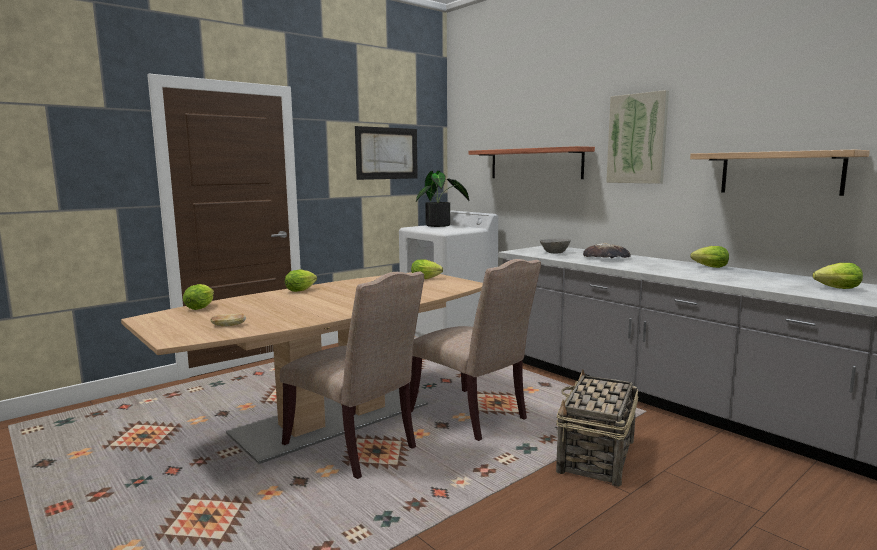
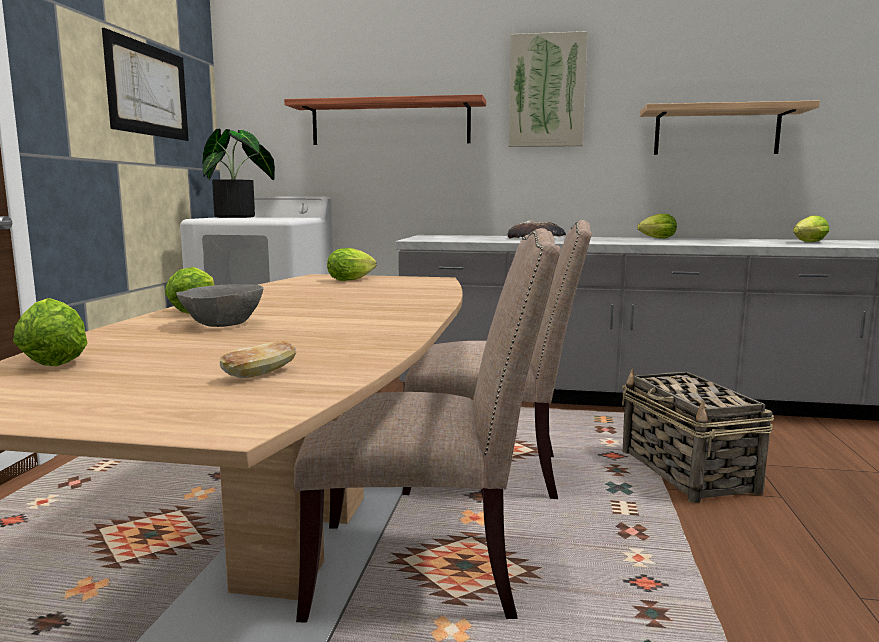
camera: 40 degrees left, 0 degrees up
grey bowl [540,238,571,253] -> grey bowl moved to [176,284,263,327]

